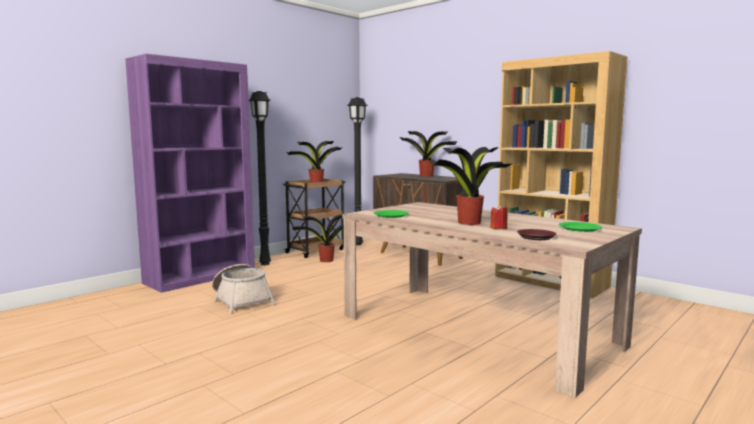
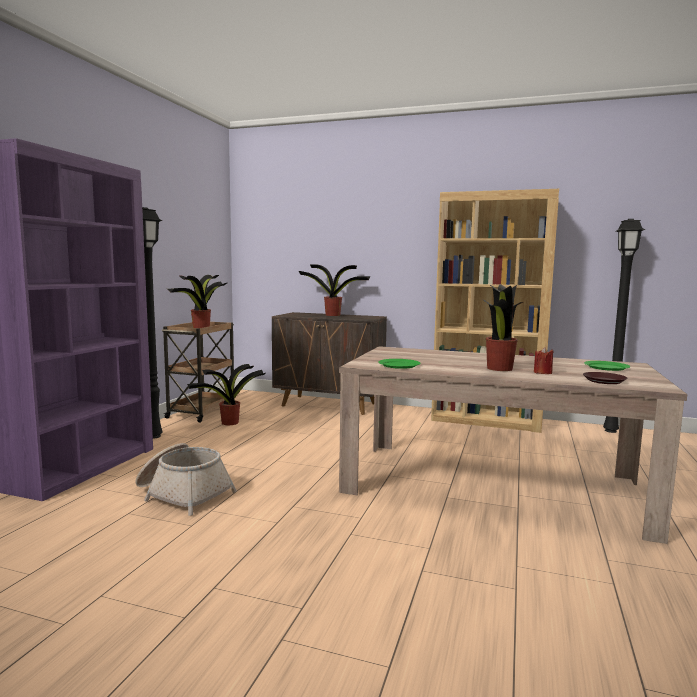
camera: 25 degrees left, 0 degrees up
black floor lamp [347,97,368,246] -> black floor lamp moved to [603,219,645,433]

